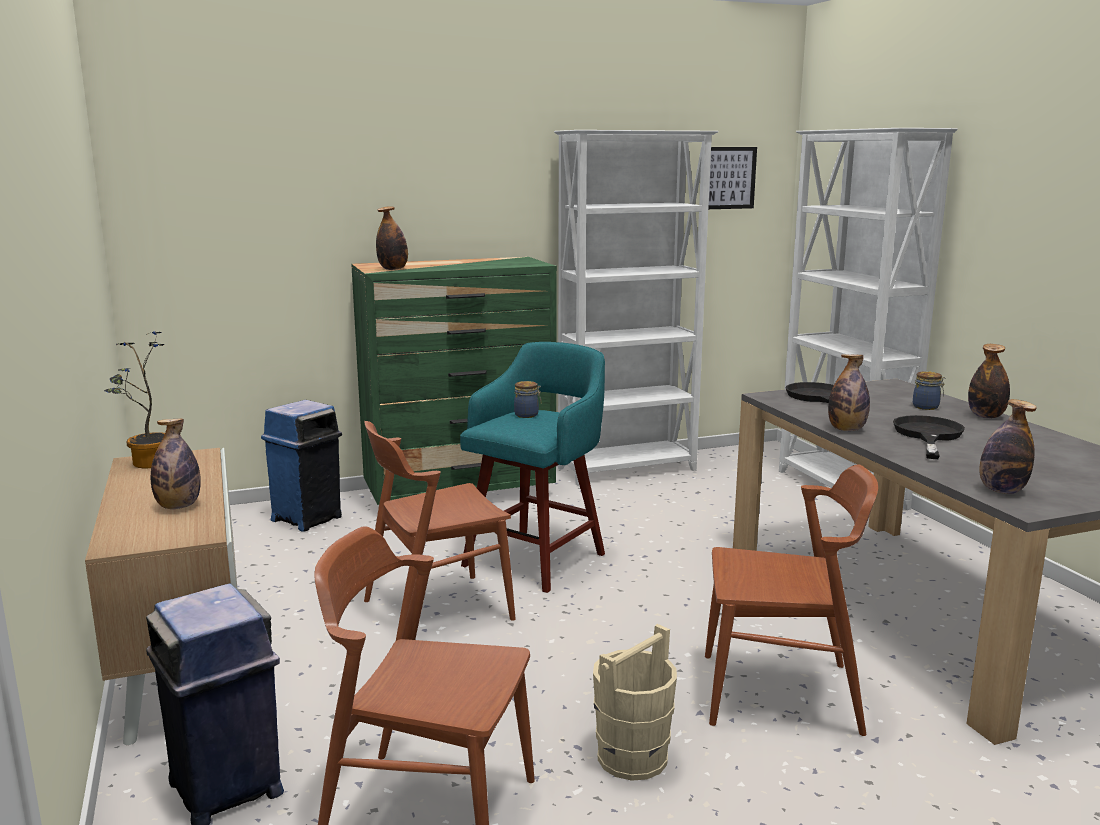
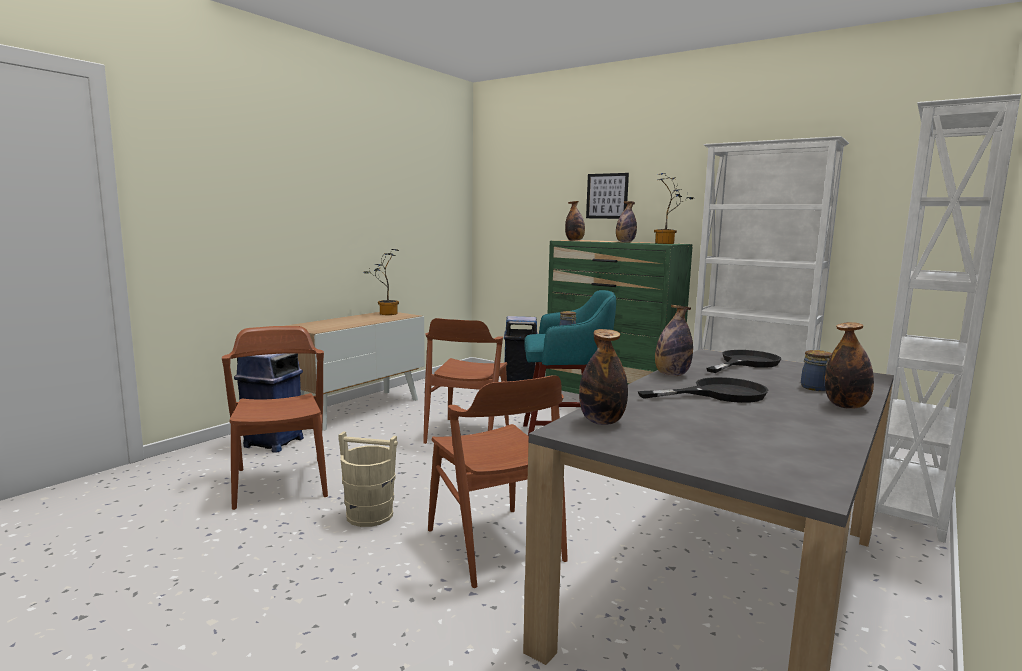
camera: 55 degrees right, 5 degrees down
bottle [151,419,201,509] -> bottle moved to [616,201,637,242]
brown chair [364,421,516,641] -> brown chair turned 105 degrees counterclockwise [423,318,509,444]
picture [708,147,757,209] -> picture moved to [586,173,629,219]
none -> potted plant [654,173,694,244]

